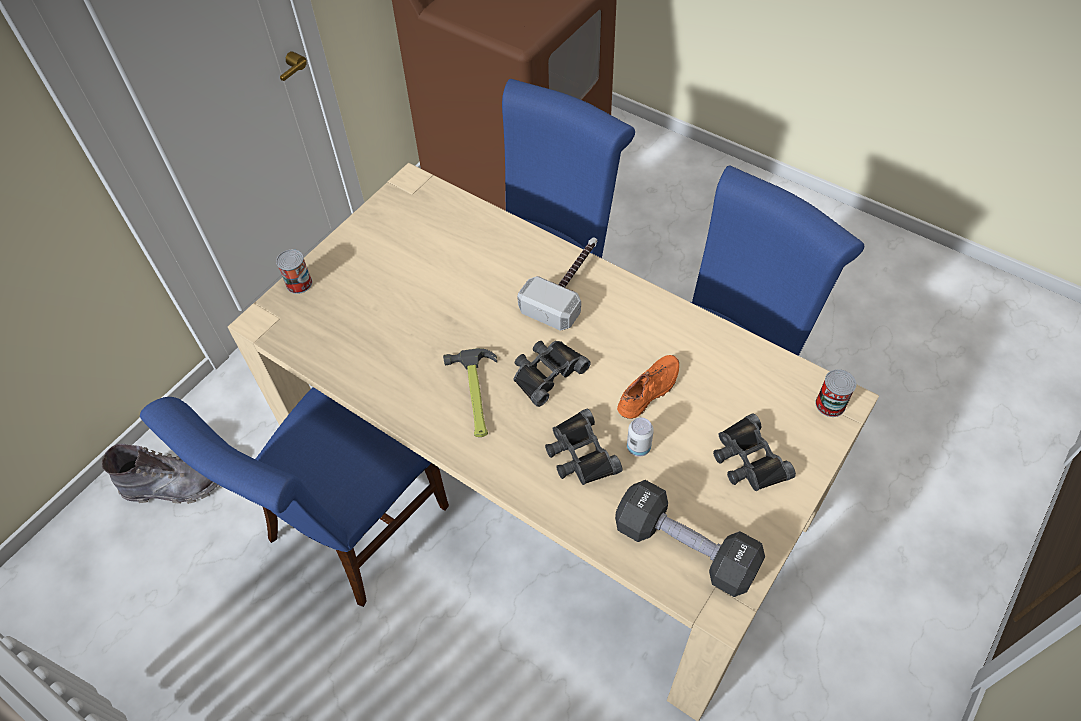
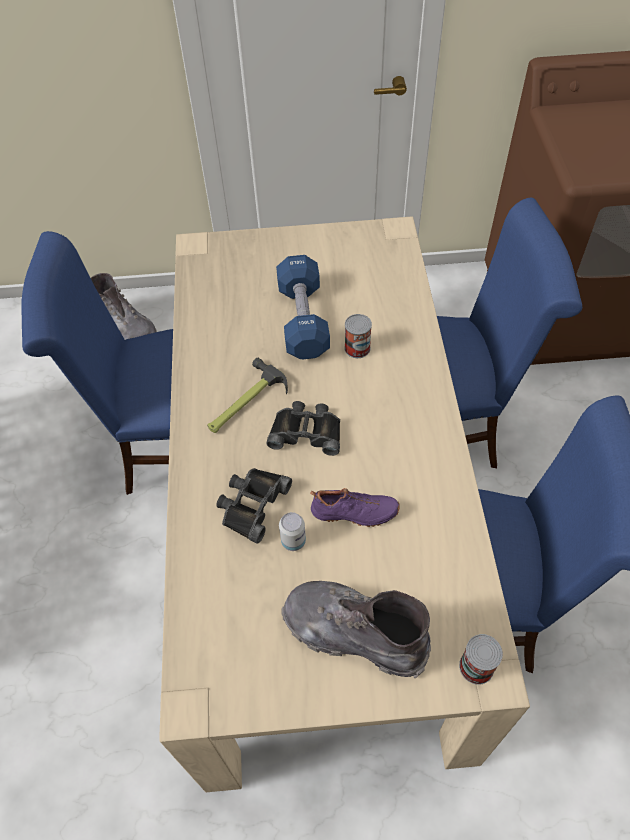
camera: 50 degrees right, 0 degrees up
can [276,249,312,294] -> can moved to [344,314,372,358]
hammer [517,238,597,331] -> none
black dumbbell [615,480,765,597] -> none
orange shoe [617,355,679,419] -> purple shoe [310,488,400,527]
black binoculars [713,414,796,491] -> grey boot [282,581,431,678]
none -> blue dumbbell [276,255,330,359]

